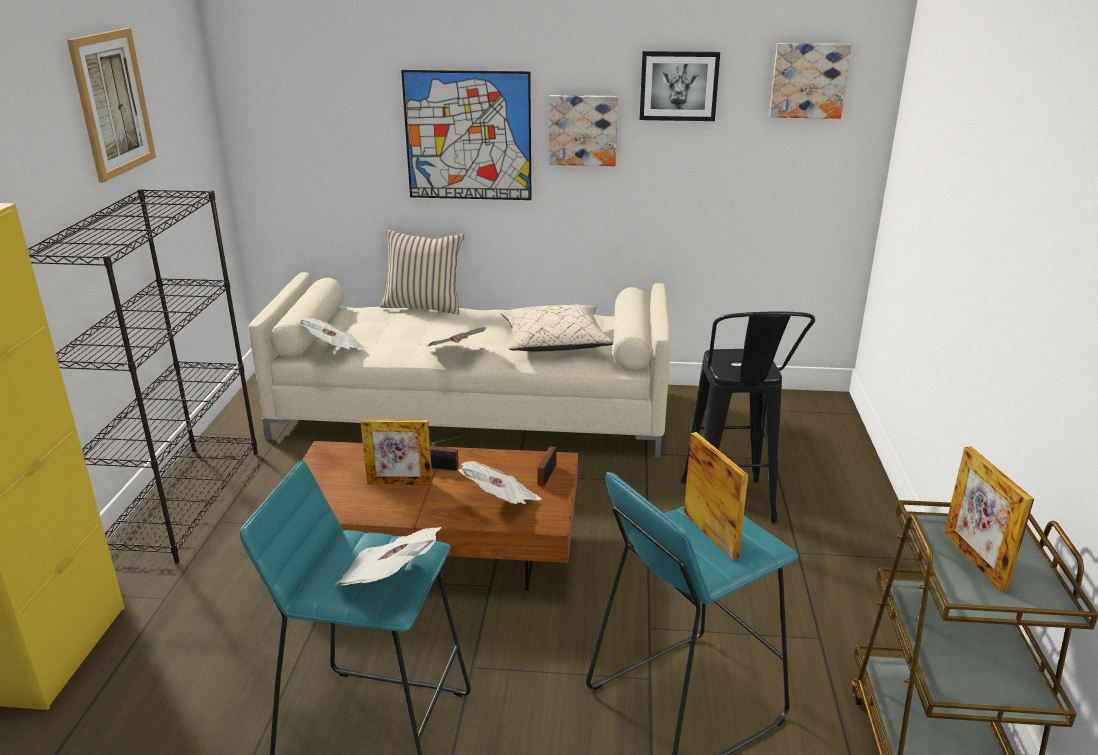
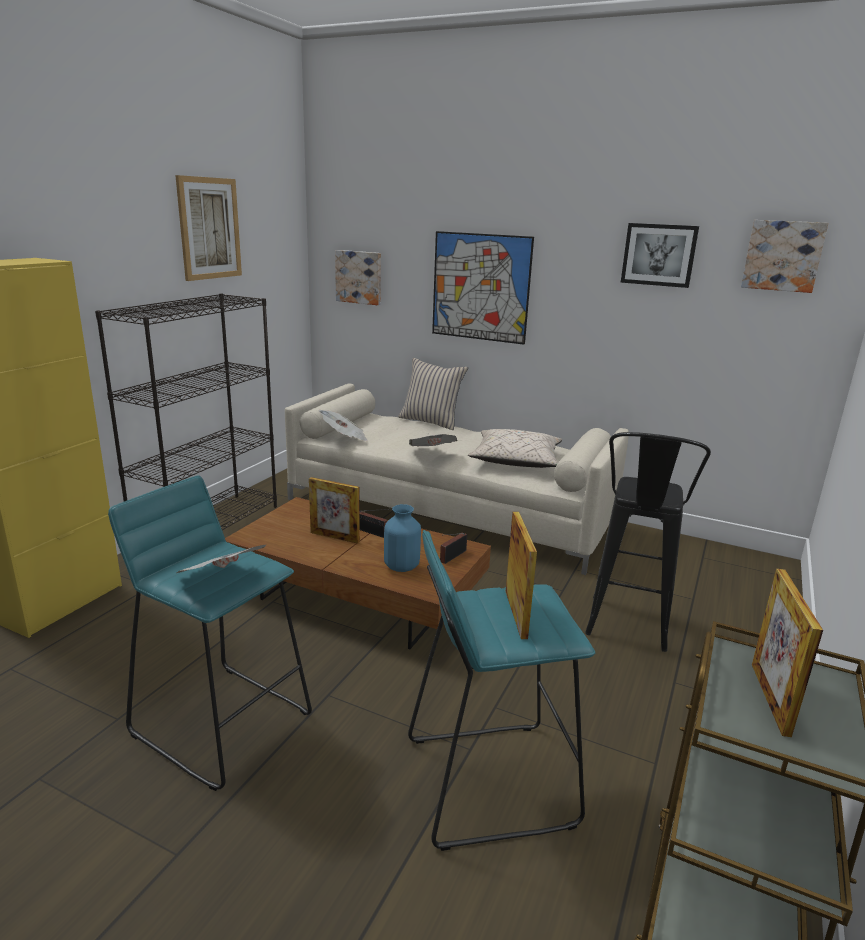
camera: 20 degrees right, 5 degrees down
newspaper [458,461,542,504] -> blue vase [384,504,421,572]
picture [549,95,618,166] -> picture moved to [335,250,381,305]

